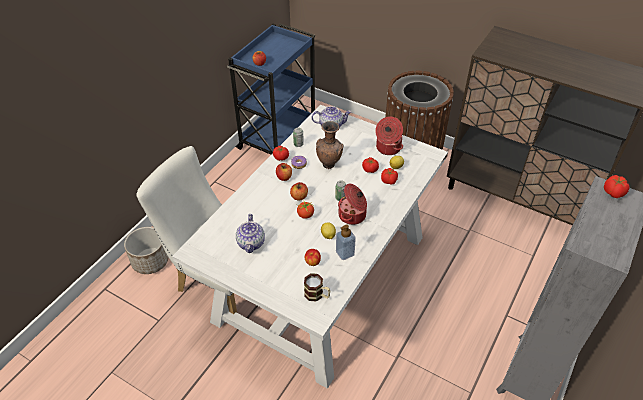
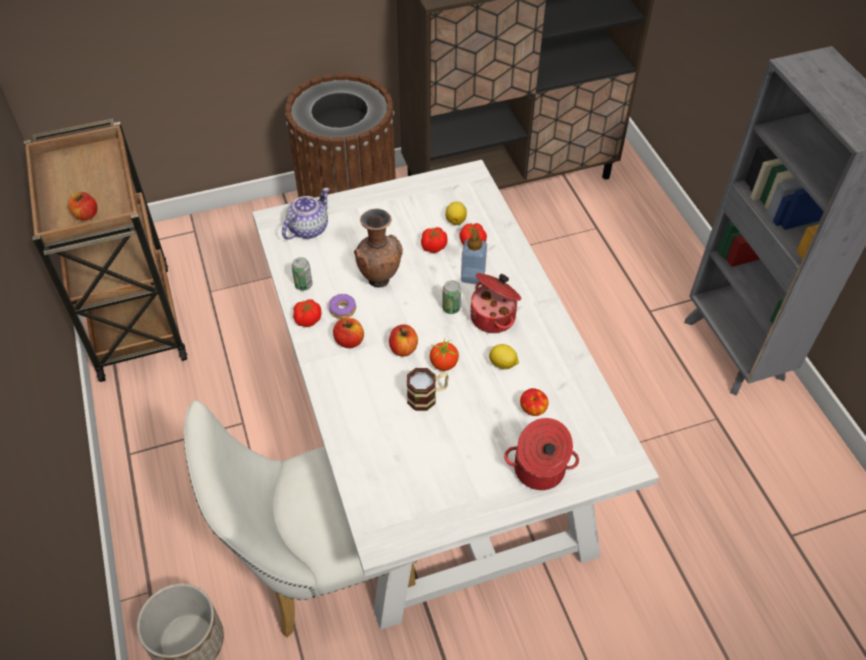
camera: 50 degrees left, 5 degrees up
blue cart [227,24,315,155] -> brown cart [24,119,187,382]
teapot [236,214,265,253] -> none
mug [304,273,330,302] -> mug moved to [407,368,449,411]
soap dispenser [336,224,356,260] -> soap dispenser moved to [461,230,487,285]
cooking pot [375,116,403,155] -> cooking pot moved to [504,418,579,490]
tomato [604,175,630,198] -> none

